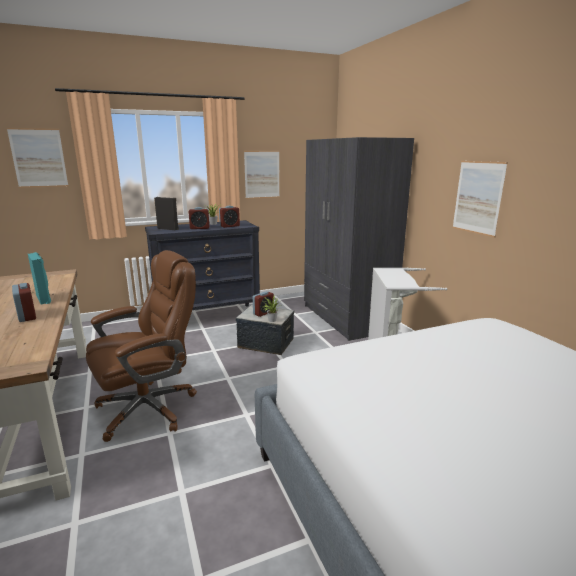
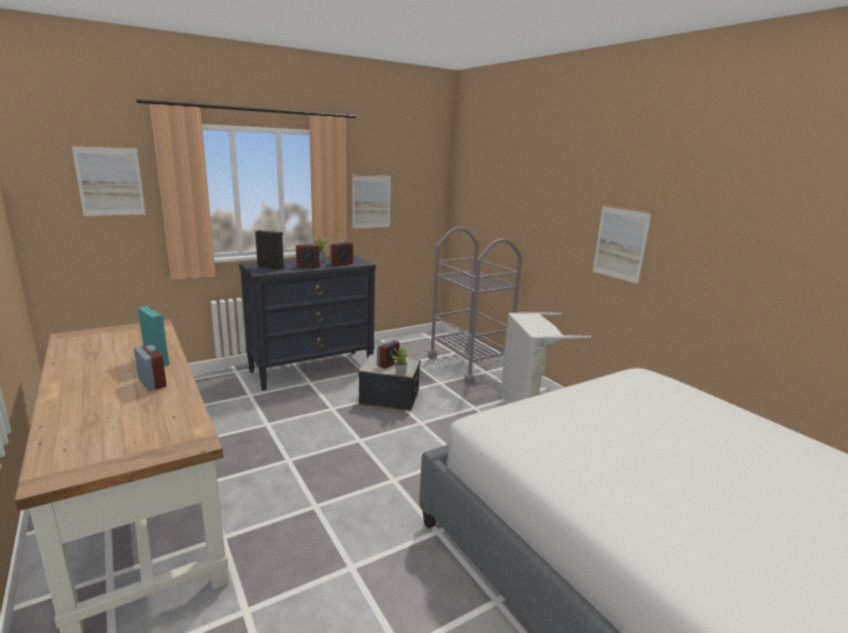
camera: 10 degrees left, 0 degrees up
brown office chair [86,250,197,442] -> none
grey wardrobe [304,137,414,341] -> grey cart [428,227,522,384]

